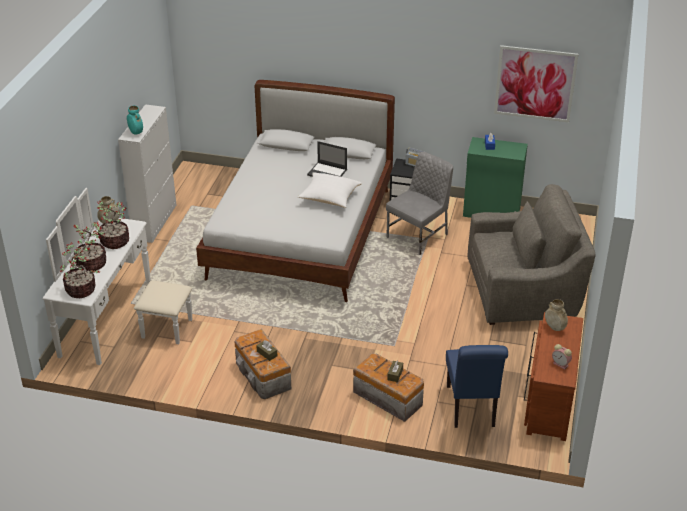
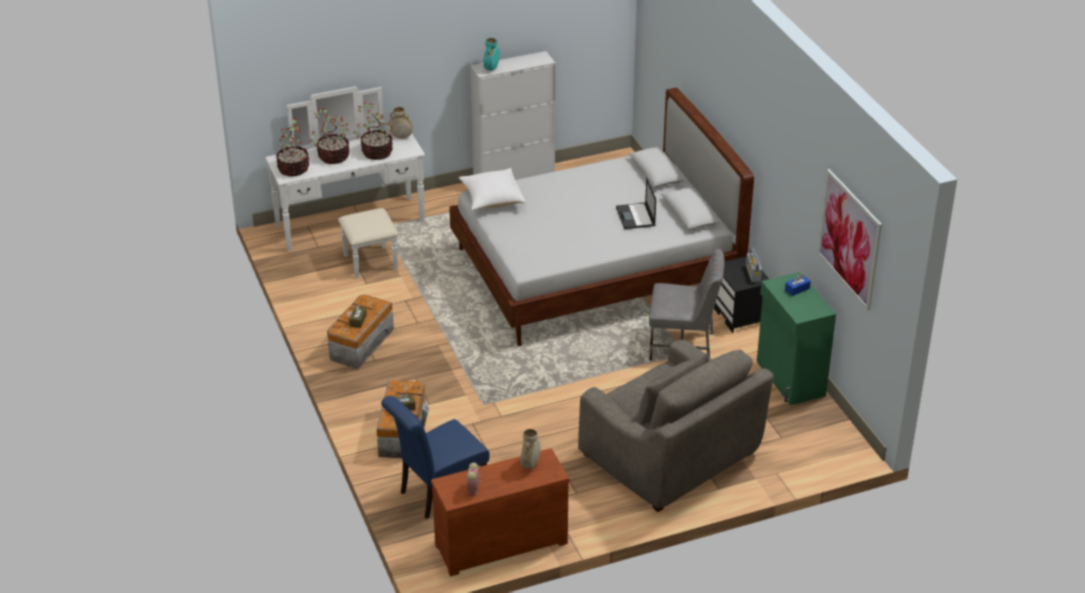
camera: 55 degrees right, 0 degrees up
white pillow [298,172,362,208] -> white pillow moved to [459,168,525,210]

